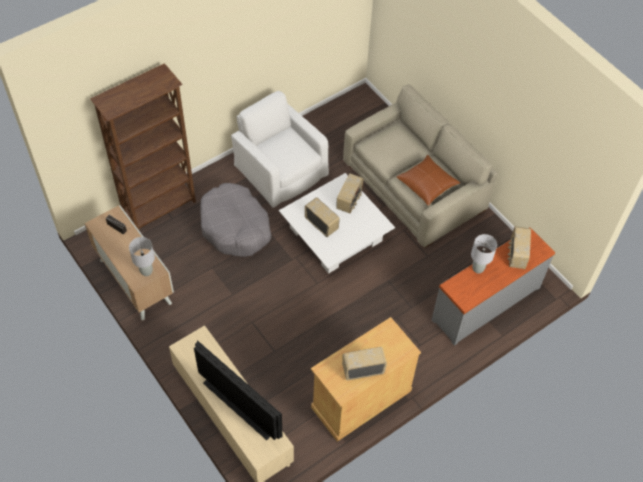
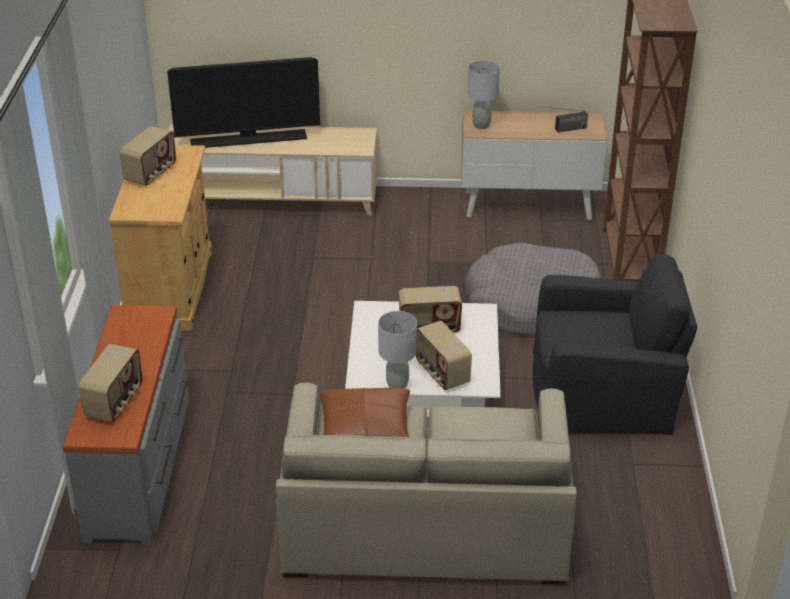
camera: 130 degrees right, 20 degrees down
white armchair [231,91,329,208] -> black armchair [533,254,697,435]
grey table lamp [471,234,497,274] -> grey table lamp moved to [378,311,417,388]
radio [508,226,531,269] -> radio turned 60 degrees clockwise [79,344,142,422]

